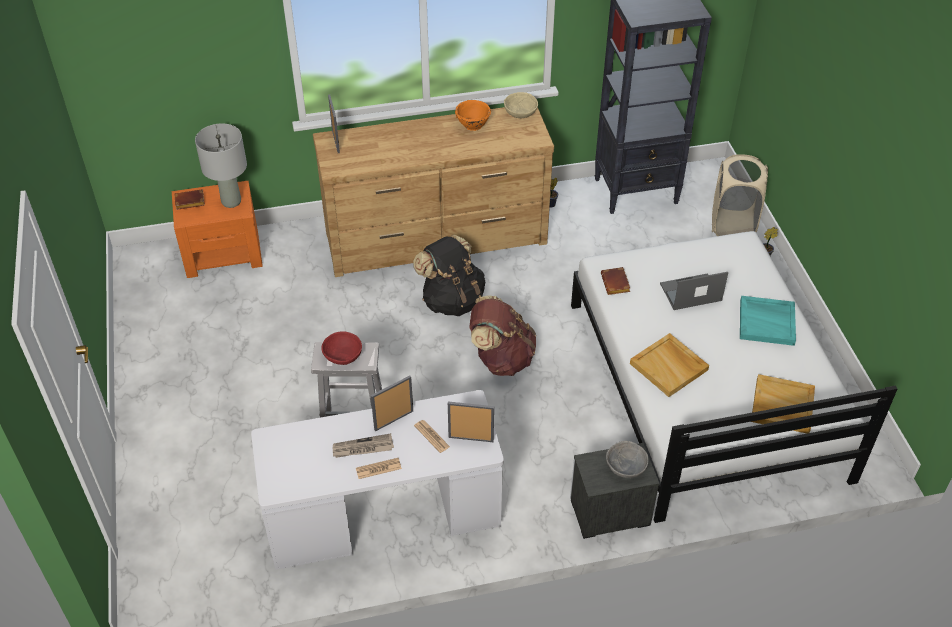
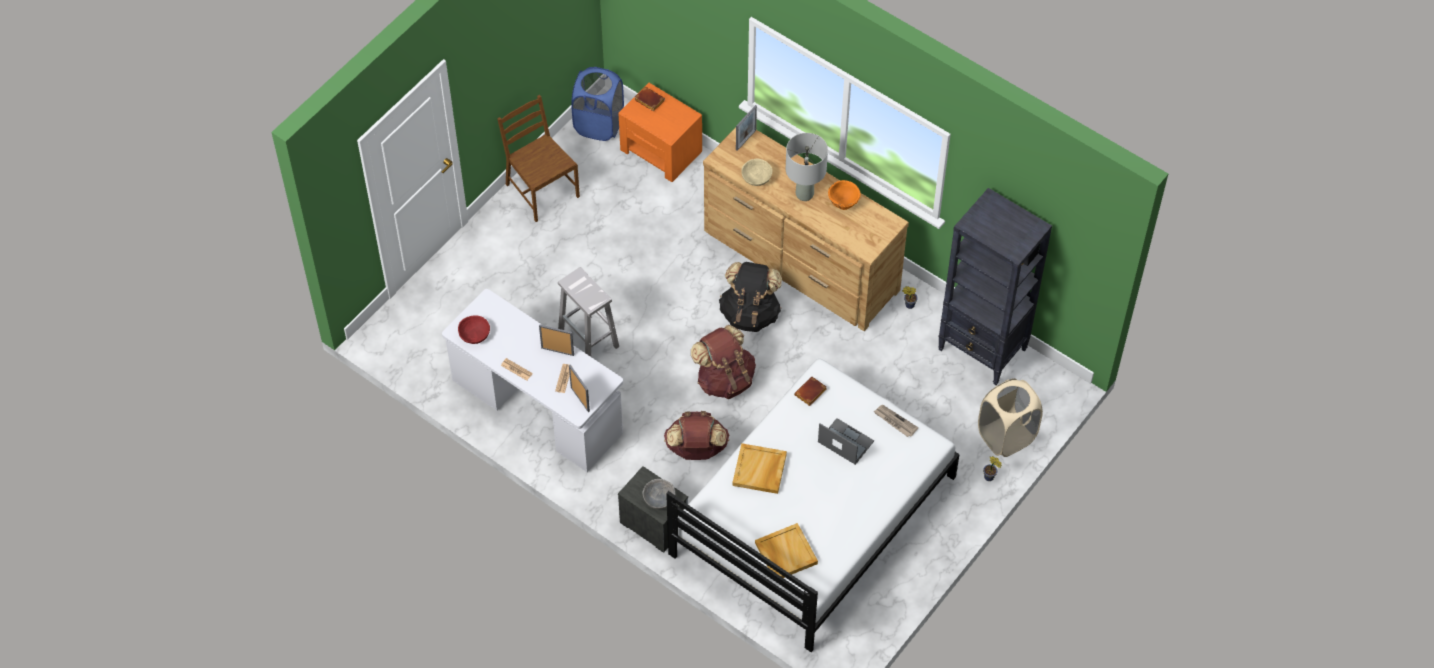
camera: 50 degrees right, 10 degrees up
grey table lamp [195,123,247,208] -> grey table lamp moved to [786,133,828,201]
red bowl [321,331,362,365] -> red bowl moved to [458,316,490,344]
newspaper [333,433,394,458] -> newspaper moved to [874,405,919,437]
beige bowl [504,92,538,118] -> beige bowl moved to [741,159,773,186]
turquoise tray [740,296,796,346] -> none
none -> brown chair [497,95,580,222]
none -> blue laundry basket [571,67,624,141]
none -> brown backpack [664,411,729,460]

